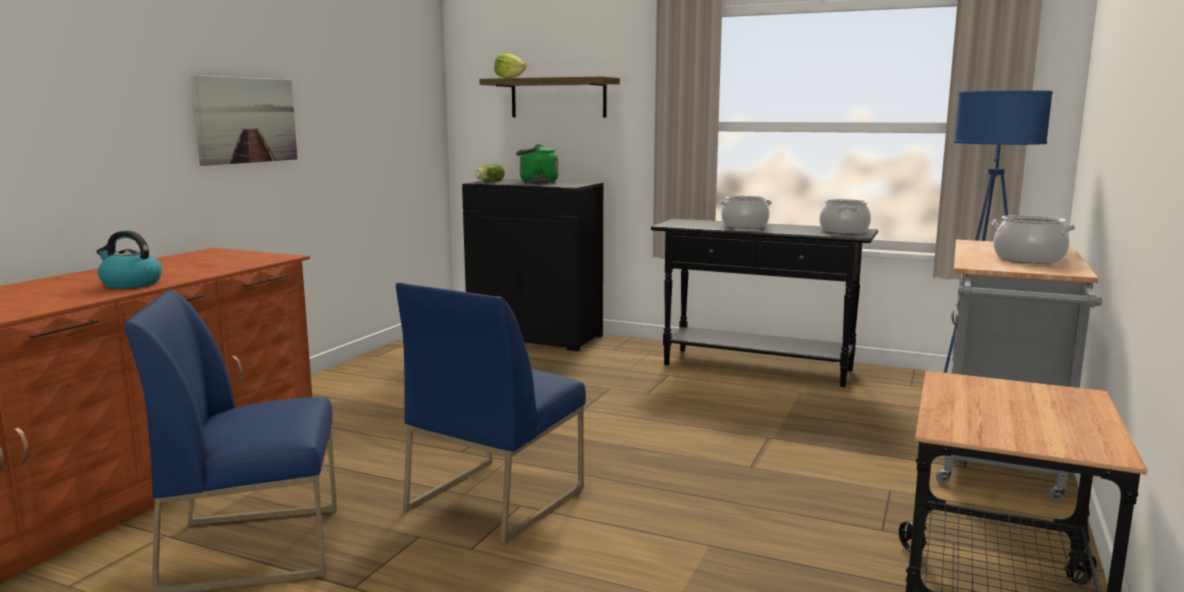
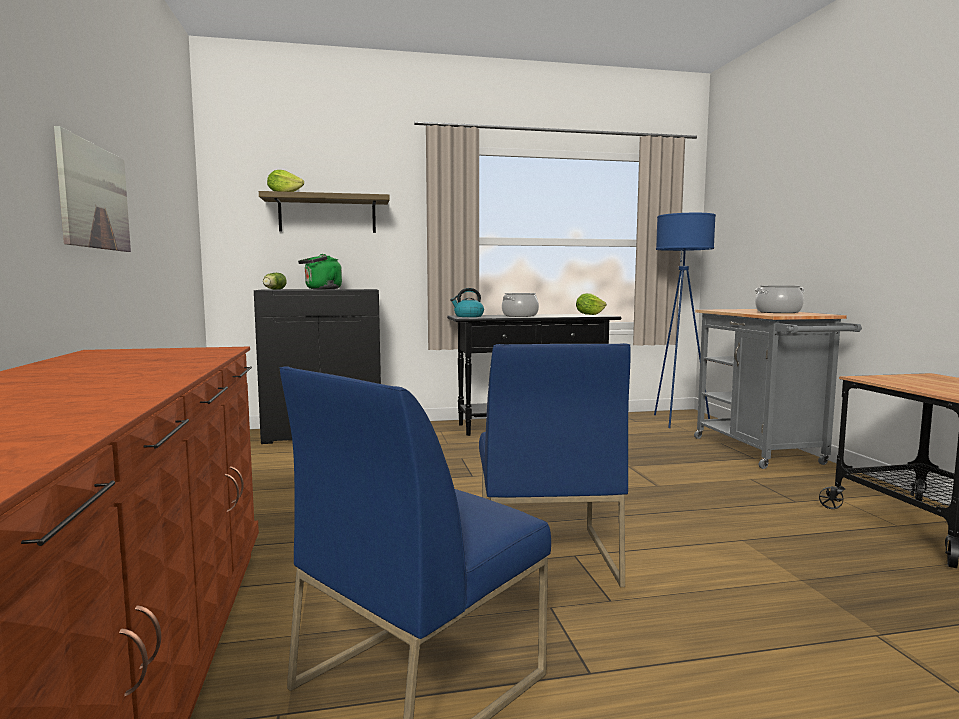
camera: 35 degrees left, 5 degrees down
kettle [96,231,162,289] -> kettle moved to [450,288,484,317]
cooking pot [819,199,871,234] -> lettuce [576,293,606,315]

